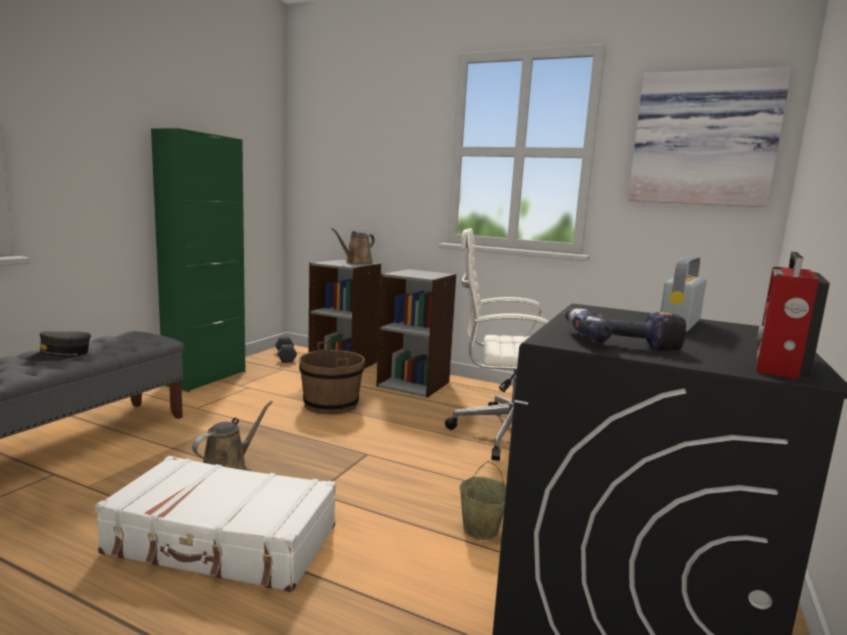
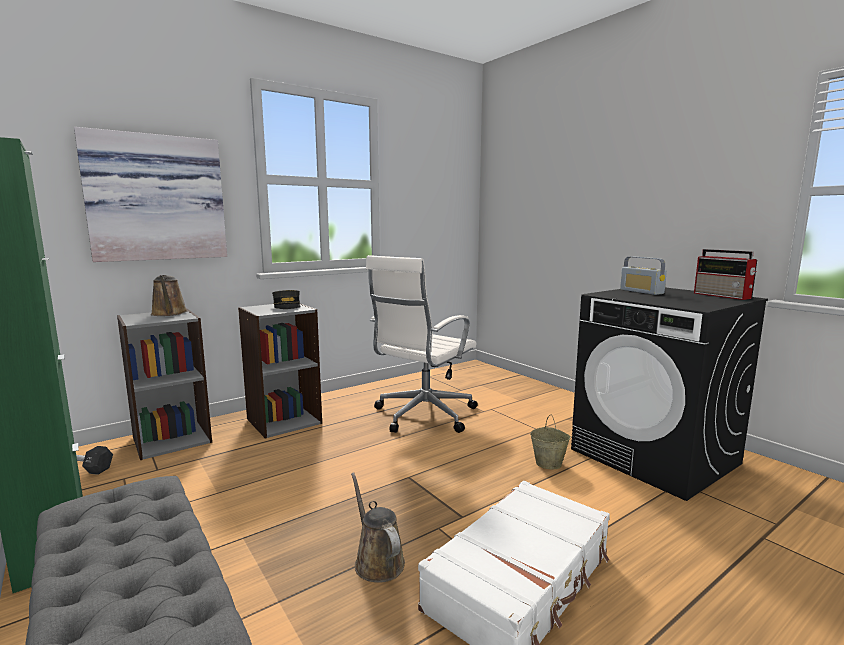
camera: 60 degrees left, 0 degrees up
grey cap [25,331,91,361] -> grey cap moved to [272,290,300,309]
brown bucket [299,342,365,414] -> none
power drill [565,308,686,350] -> none
picture [628,67,792,207] -> picture moved to [74,127,227,262]

